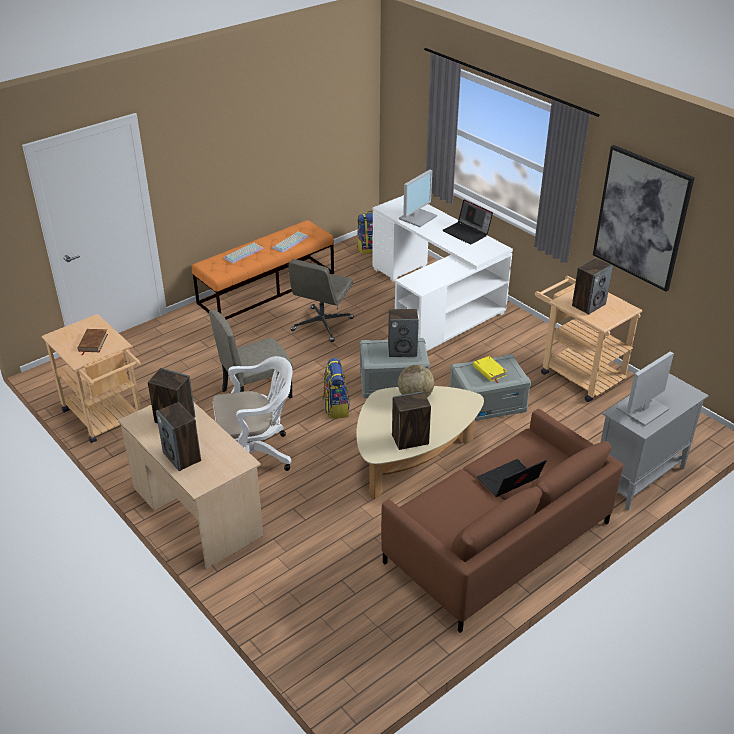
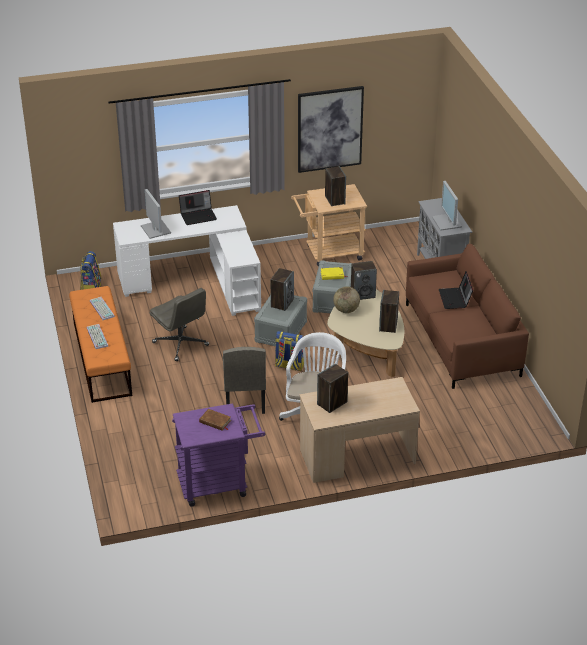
camera: 65 degrees left, 0 degrees up
beige cart [42,314,141,443] -> purple cart [172,403,265,507]
speaker [156,402,201,471] -> speaker moved to [351,261,377,300]

